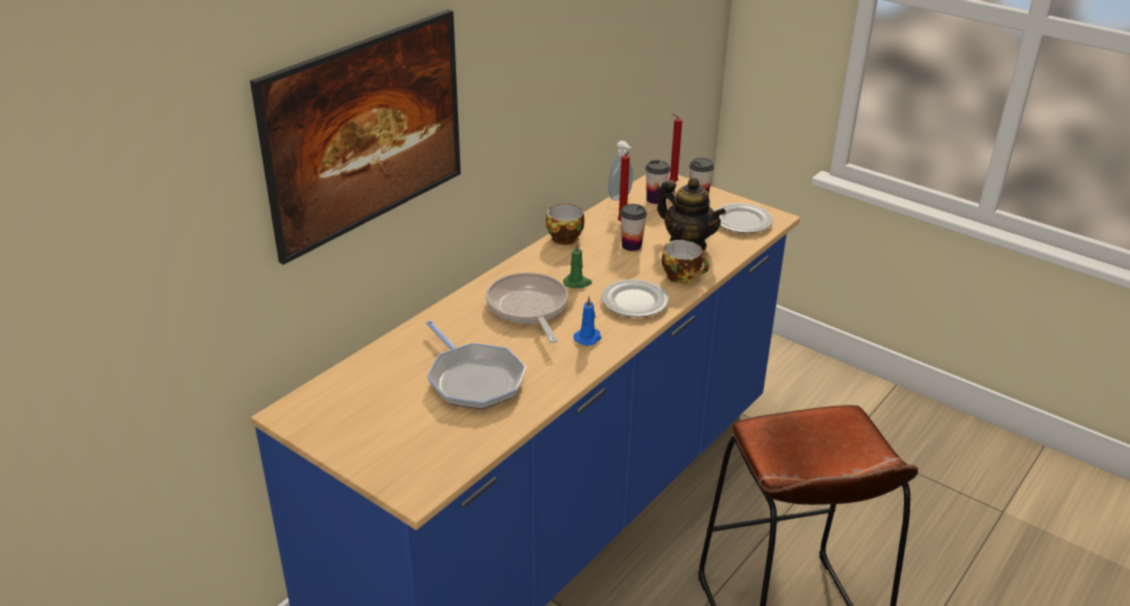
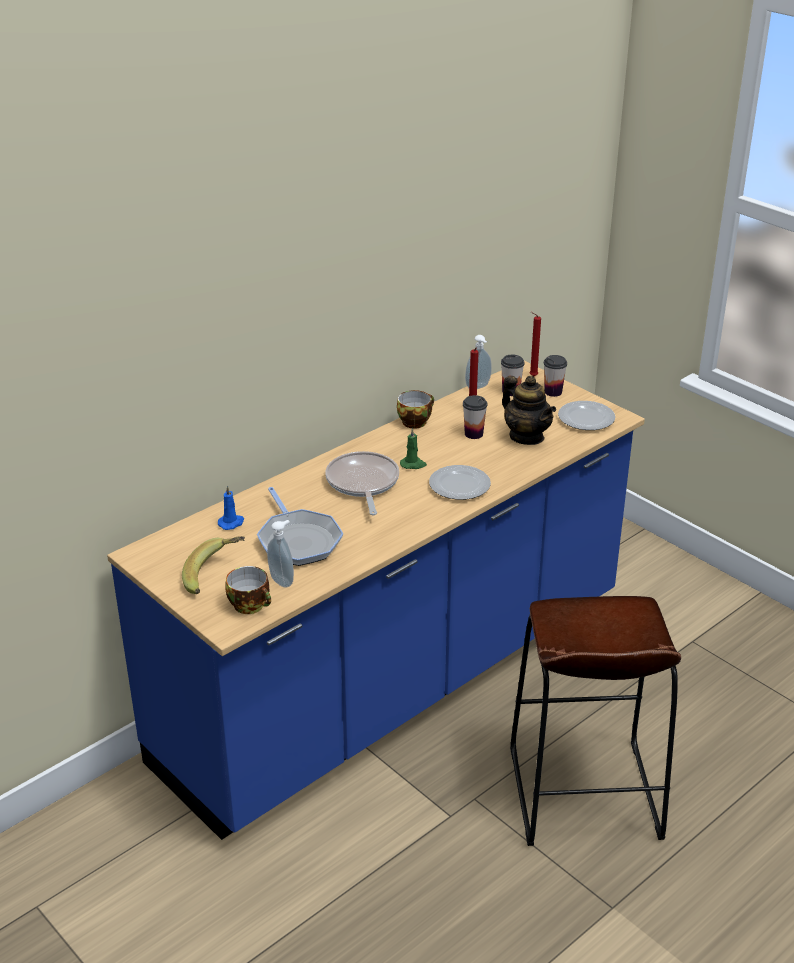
camera: 10 degrees right, 0 degrees up
picture [250,9,461,265] -> none
blue candle [573,297,602,346] -> blue candle moved to [218,486,244,530]
cup [662,240,709,284] -> cup moved to [225,566,271,614]
none -> banana [182,536,245,594]
none -> soap dispenser [267,520,294,588]

